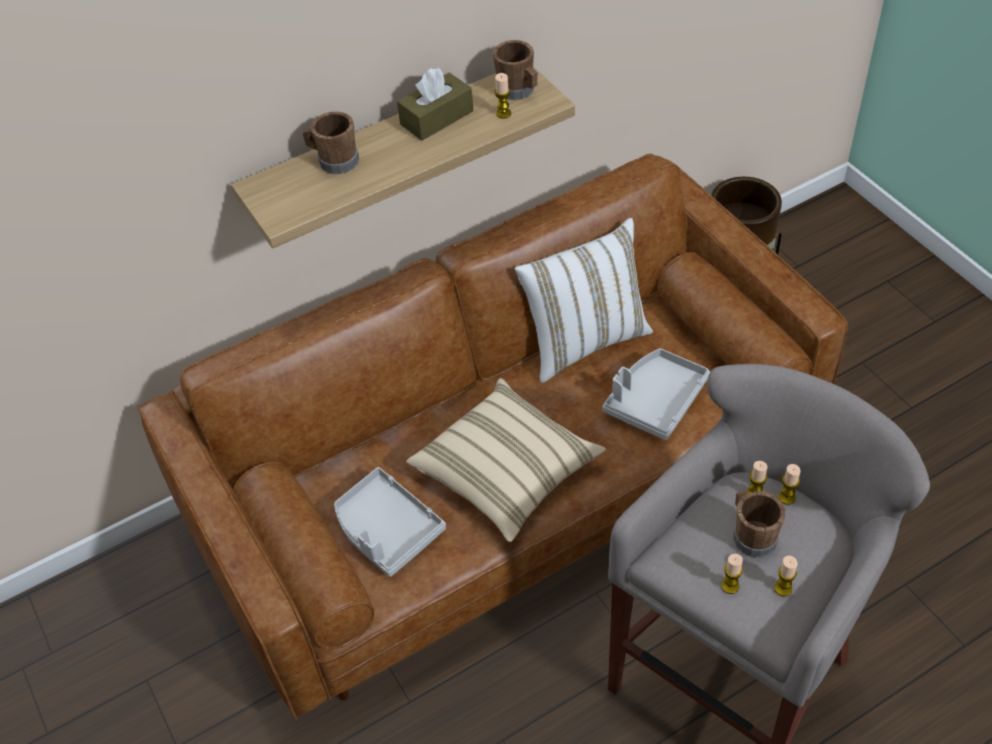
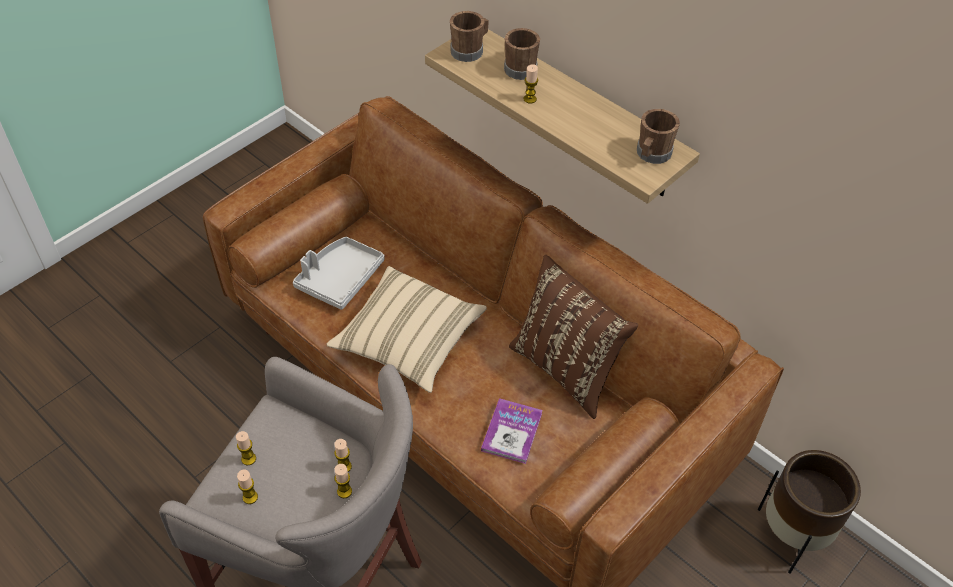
camera: 70 degrees right, 0 degrees up
brown tissue box [397,68,473,141] -> none
candle [495,73,511,119] -> candle moved to [523,64,538,104]
white pillow [515,218,653,383] -> brown pillow [509,255,638,419]
grey tray [603,348,710,440] -> book [481,398,543,464]
brown mug [733,490,785,557] -> brown mug moved to [450,11,489,62]

